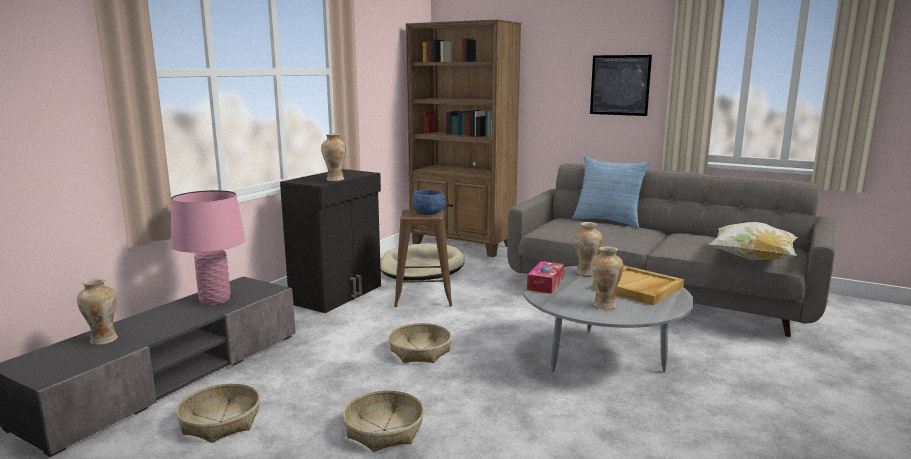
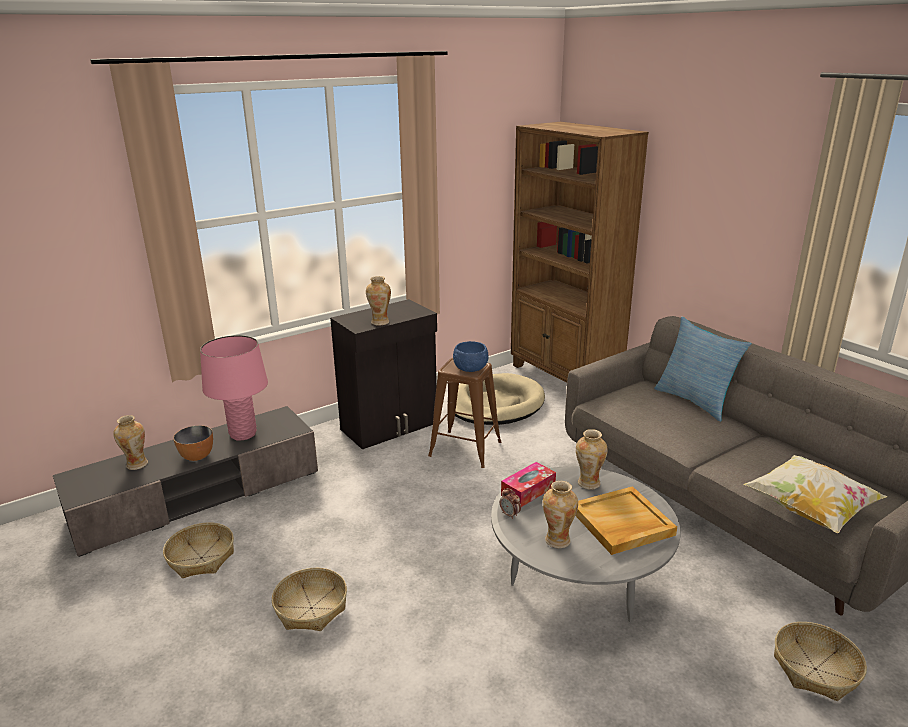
camera: 25 degrees right, 10 degrees up
basket [388,323,452,363] -> basket moved to [774,622,867,701]
picture [590,55,652,116] -> none
none -> bowl [173,425,213,461]
none -> alarm clock [500,488,521,519]

